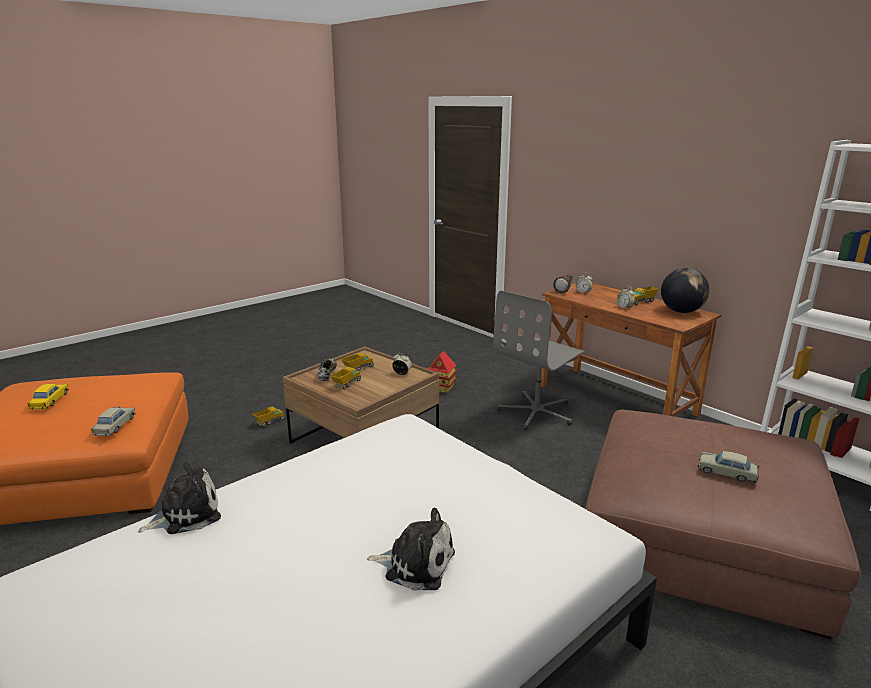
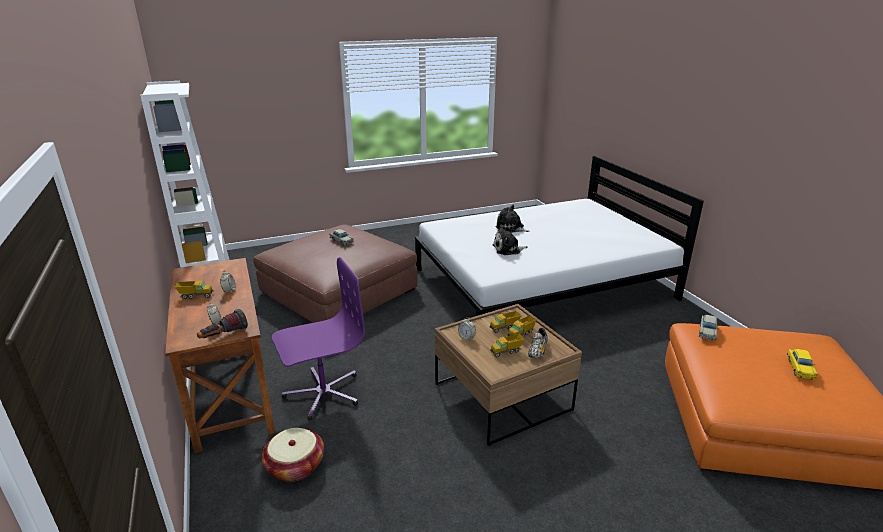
camera: 160 degrees left, 5 degrees up
plush toy [138,462,221,534] -> plush toy moved to [493,225,528,255]
toy truck [253,406,285,427] -> toy truck moved to [490,311,521,333]
toy house [428,351,457,393] -> none
grey office chair [493,290,585,430] -> purple office chair [272,257,365,420]
globe [661,268,709,313] -> none
none -> basket [262,428,324,482]

